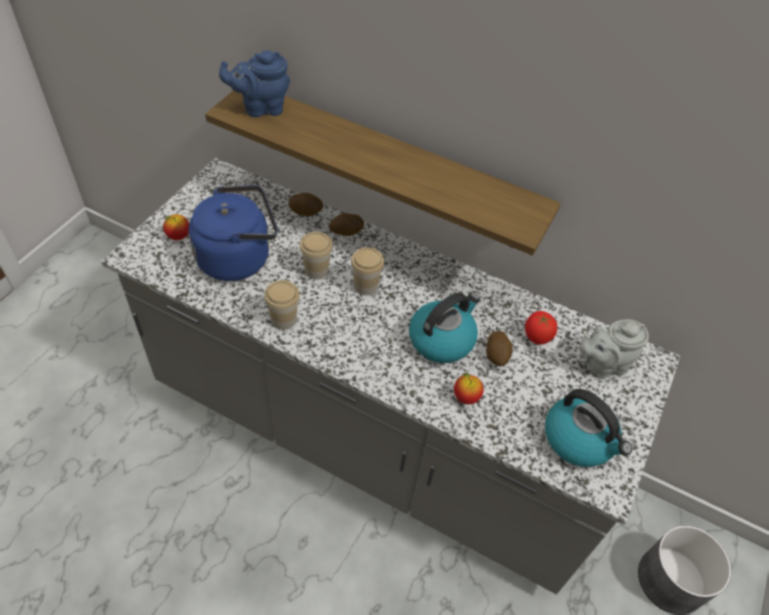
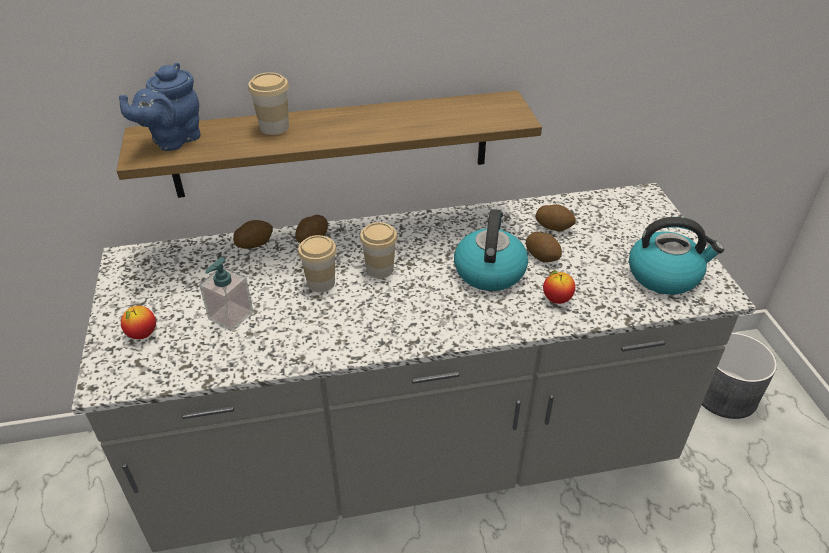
camera: 35 degrees left, 10 degrees down
blue kettle [189,185,278,281] -> soap dispenser [199,257,253,331]
cup [264,280,300,330] -> cup moved to [248,72,289,135]
tomato [525,311,557,345] -> potato [535,204,576,231]
grey teapot [579,319,649,379] -> none

